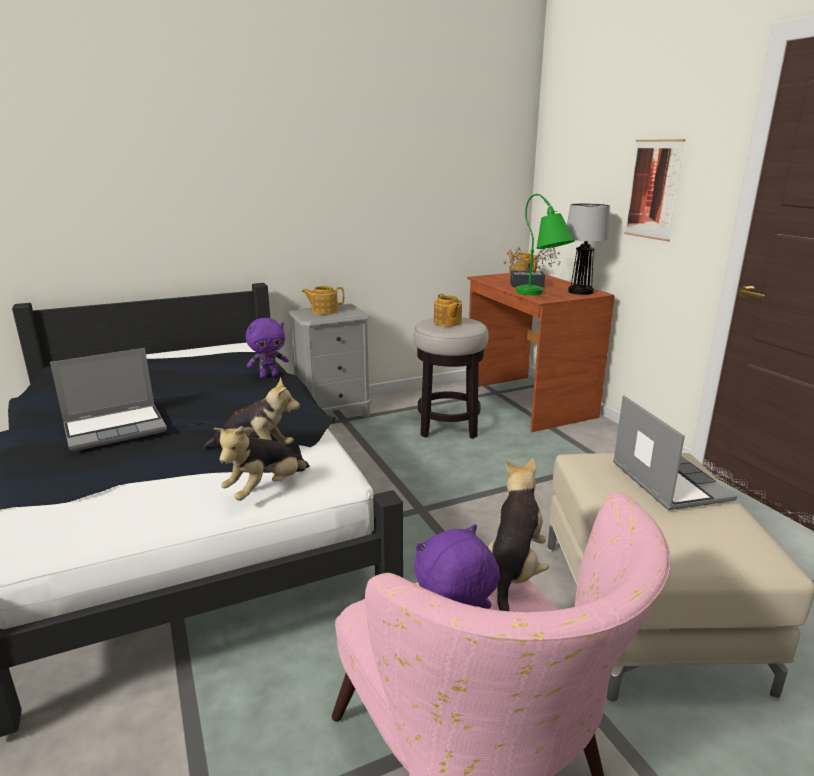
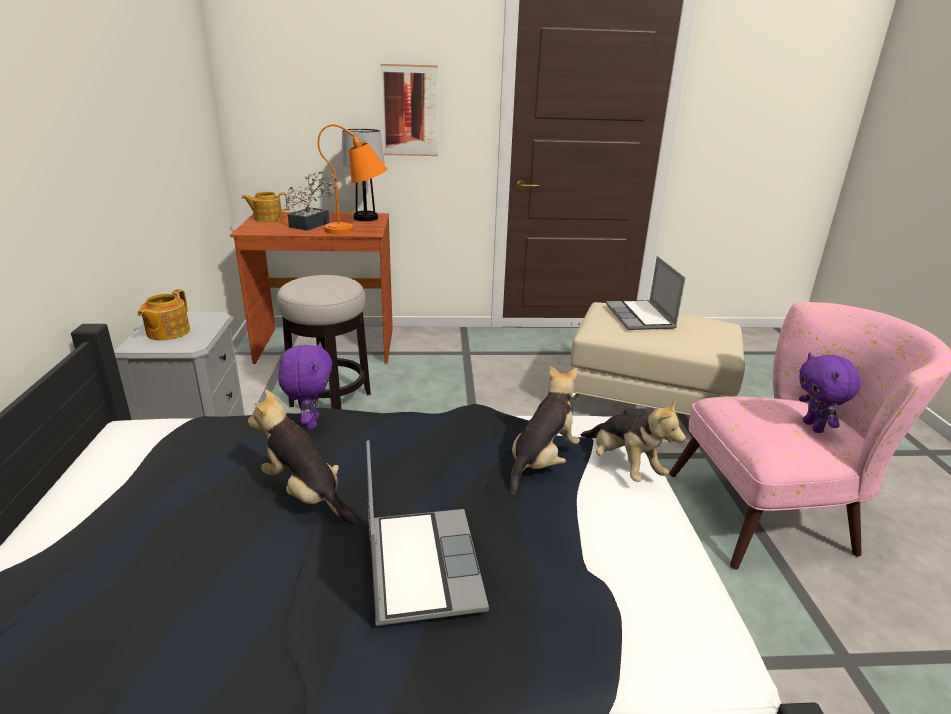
camera: 70 degrees left, 5 degrees up
teapot [434,294,462,326] -> none
plush toy [488,458,549,611] -> plush toy moved to [248,390,358,524]
green table lamp [516,194,575,295] -> orange table lamp [318,124,387,234]
laptop [613,395,737,510] -> laptop turned 105 degrees counterclockwise [606,256,685,330]

